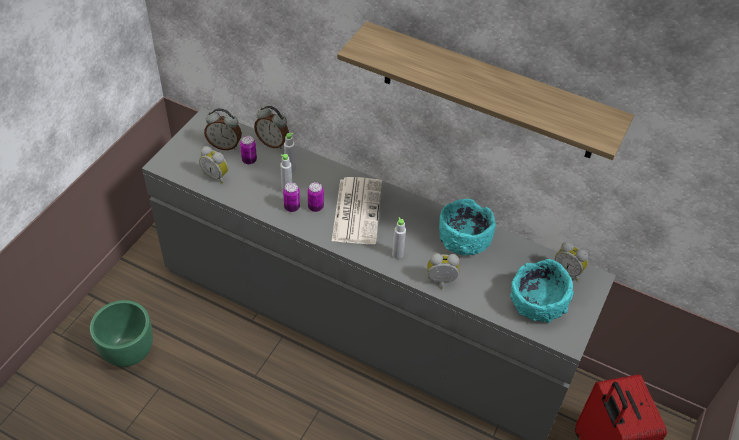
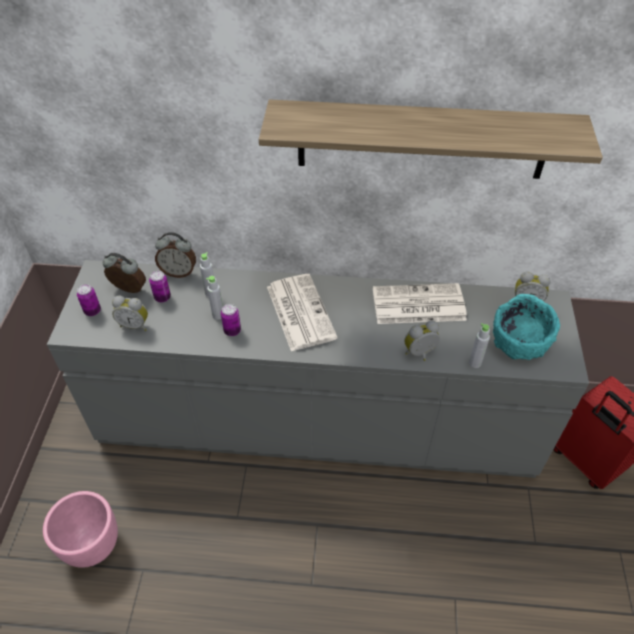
camera: 20 degrees left, 0 degrees up
green planter [90,300,153,367] -> pink planter [43,491,118,568]
alarm clock [204,108,242,150] -> alarm clock turned 150 degrees counterclockwise [103,253,146,293]
can [308,182,324,212] -> can moved to [77,284,101,316]
grey bottle [392,217,406,259] -> grey bottle moved to [469,323,490,368]
turquoise bowl [439,199,496,255] -> newspaper [373,283,467,324]

